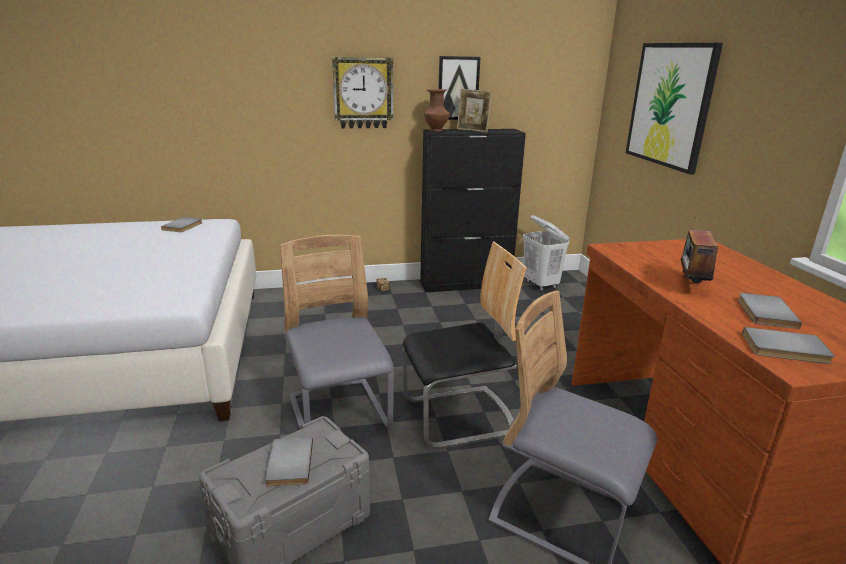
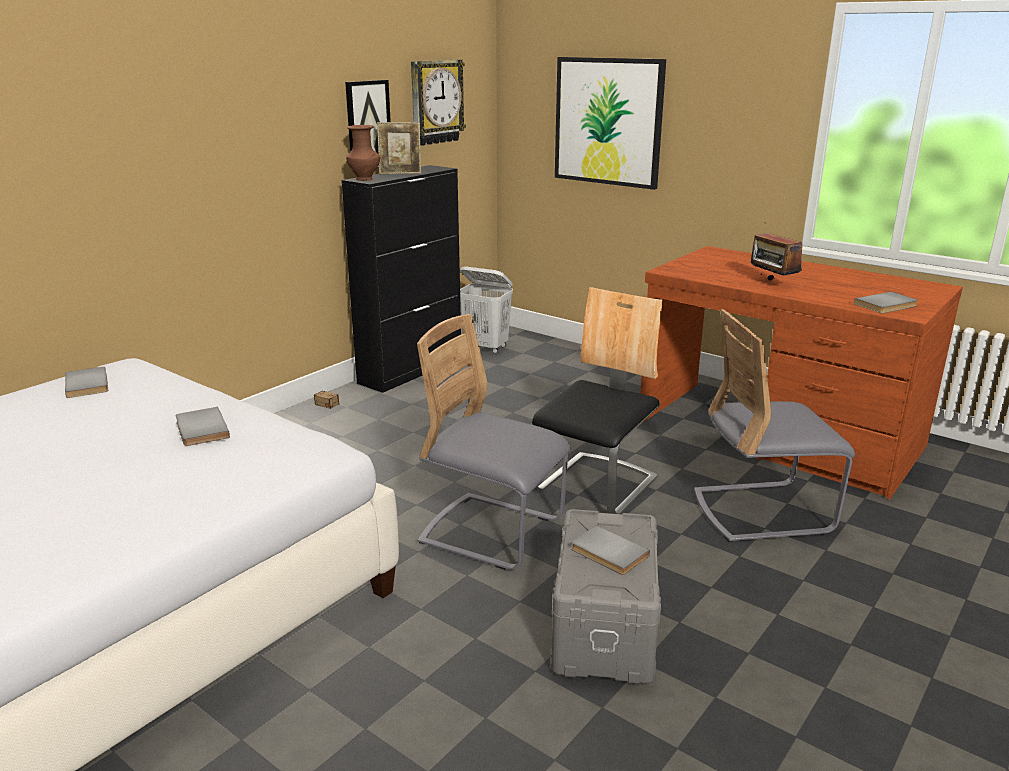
camera: 40 degrees left, 0 degrees up
wall clock [332,57,394,128] -> wall clock moved to [411,60,466,146]
grey book [738,293,802,329] -> grey book moved to [176,407,230,446]

